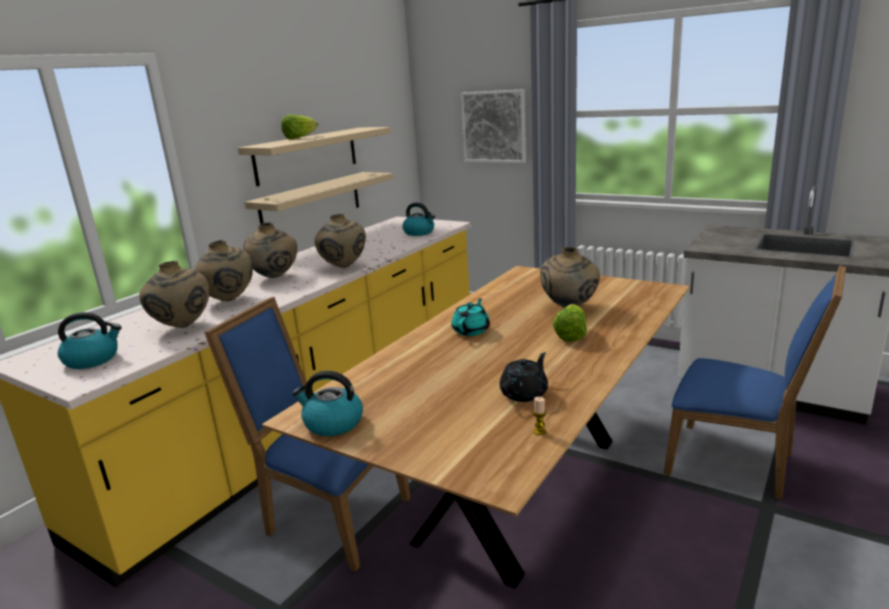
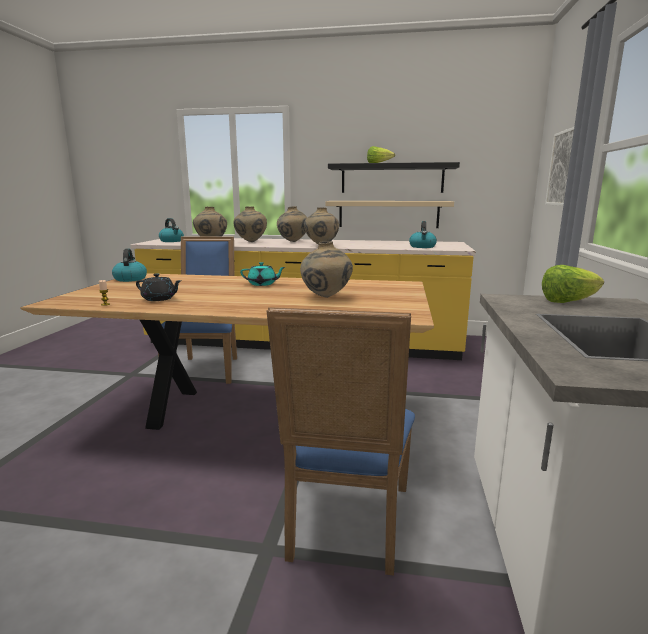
camera: 65 degrees right, 5 degrees down
beige shelf [238,127,391,186] -> black shelf [328,162,460,193]
lettuce [553,304,587,342] -> lettuce moved to [542,265,604,303]

